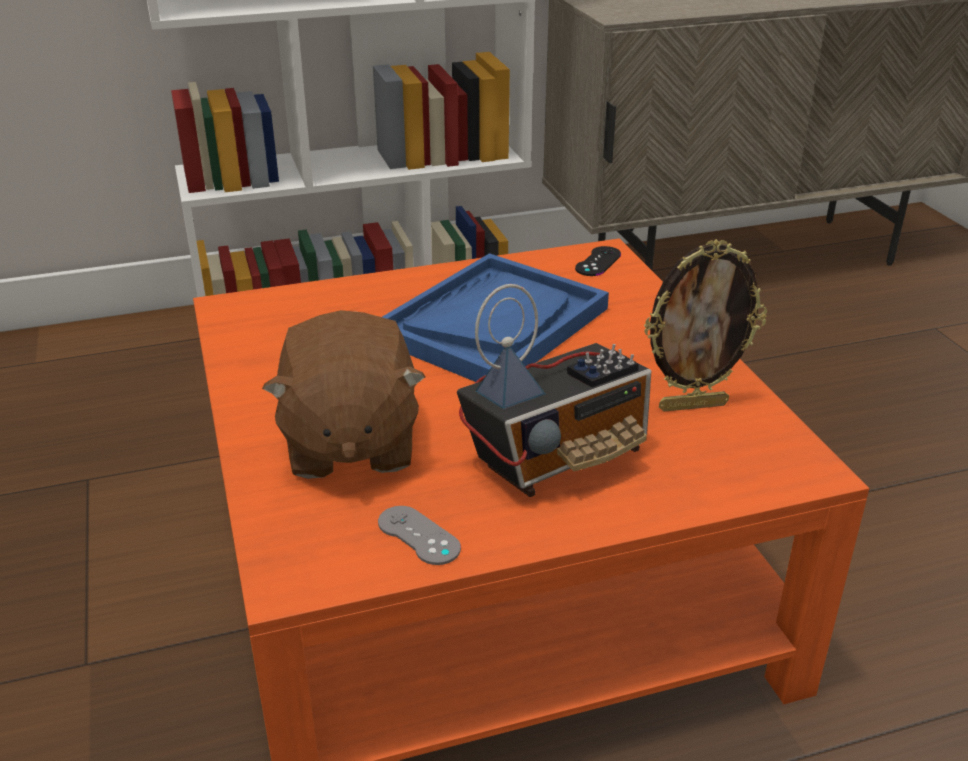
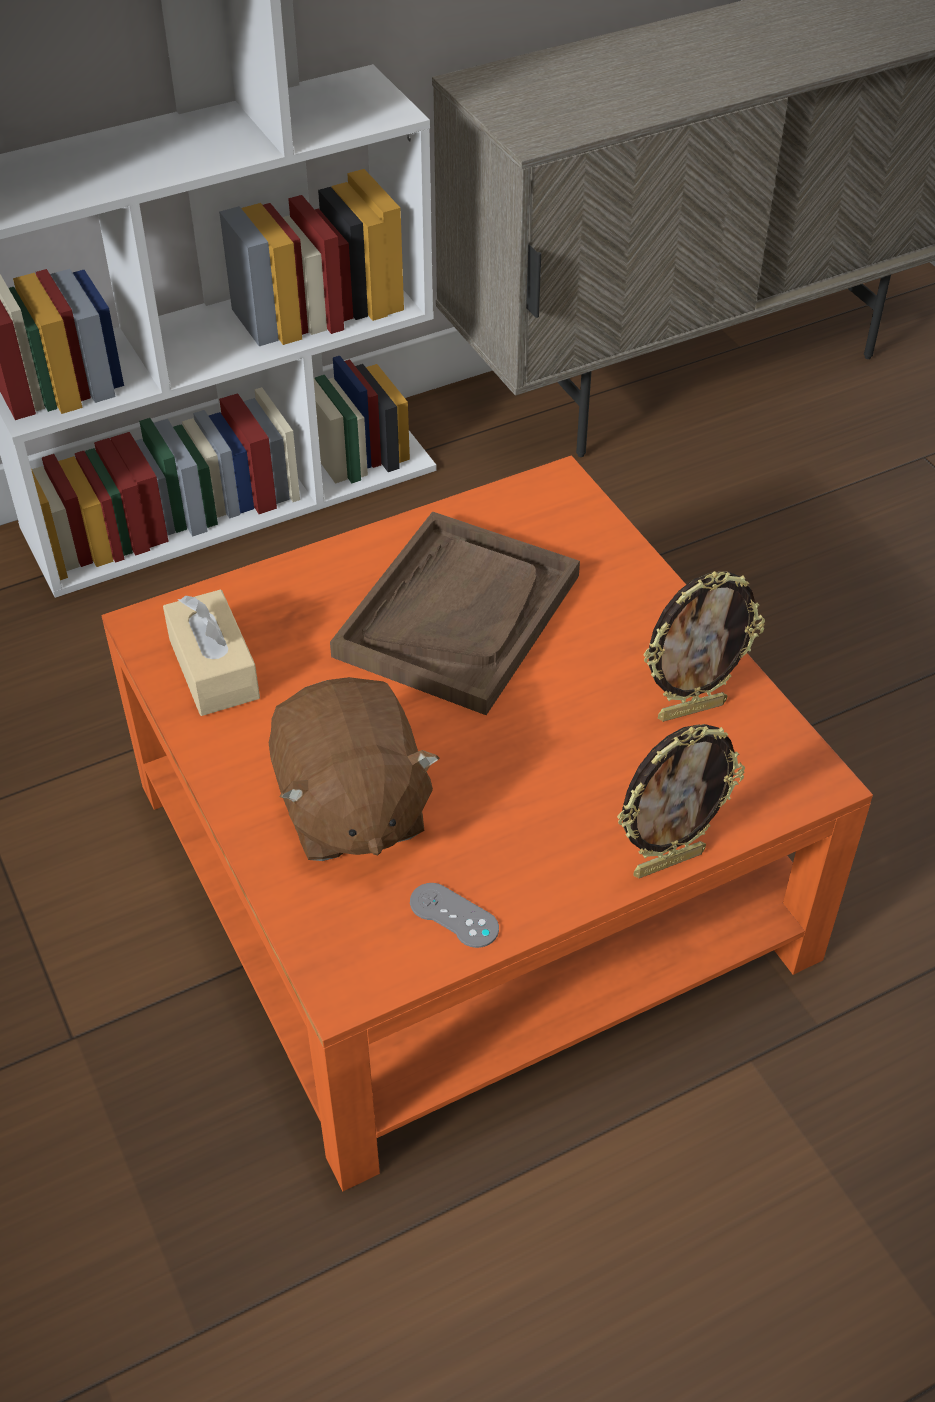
camera: 10 degrees left, 15 degrees up
blue tray [382,253,609,382] -> brown tray [330,511,580,715]
radio [457,284,651,497] -> none
black game controller [575,246,621,276] -> none
none -> beige tissue box [163,589,260,716]
none -> picture frame [617,724,745,878]

